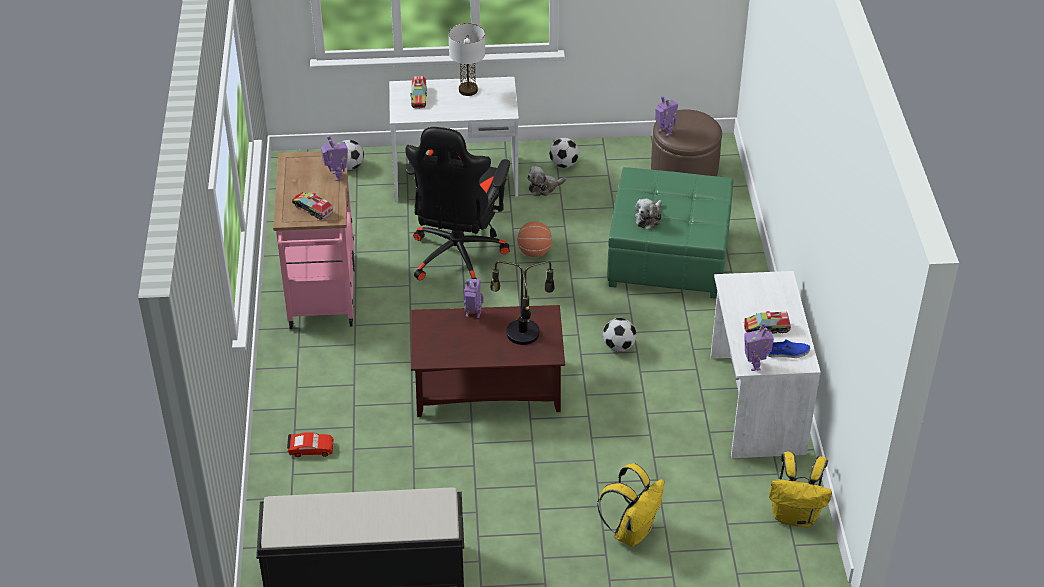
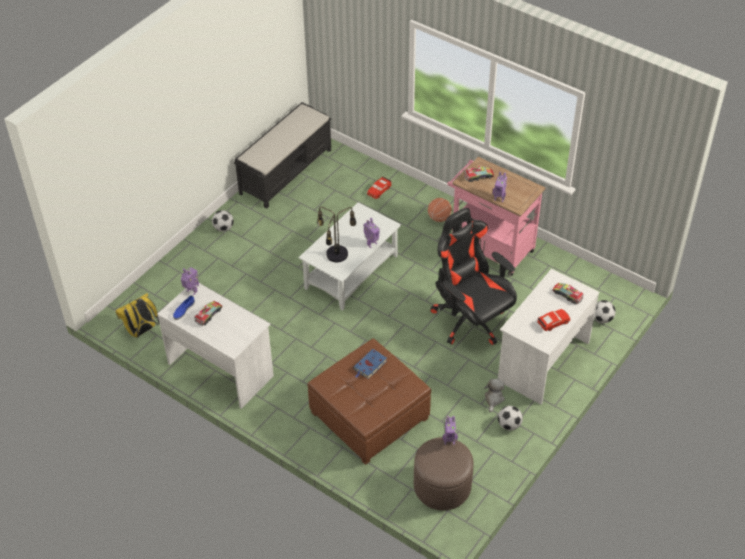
camera: 130 degrees right, 5 degrees up
brown coffee table [411,305,565,417] -> white coffee table [299,202,401,311]
table lamp [449,23,485,96] -> red toy car [537,309,570,331]
basketball [517,222,552,257] -> basketball moved to [428,198,452,222]
yellow backpack [597,463,665,547] -> none
football [603,318,636,352] -> football moved to [212,210,234,232]
green ottoman [607,167,733,299] -> brown ottoman [308,338,431,465]
plush toy [635,198,662,230] -> blue book [353,349,387,379]

